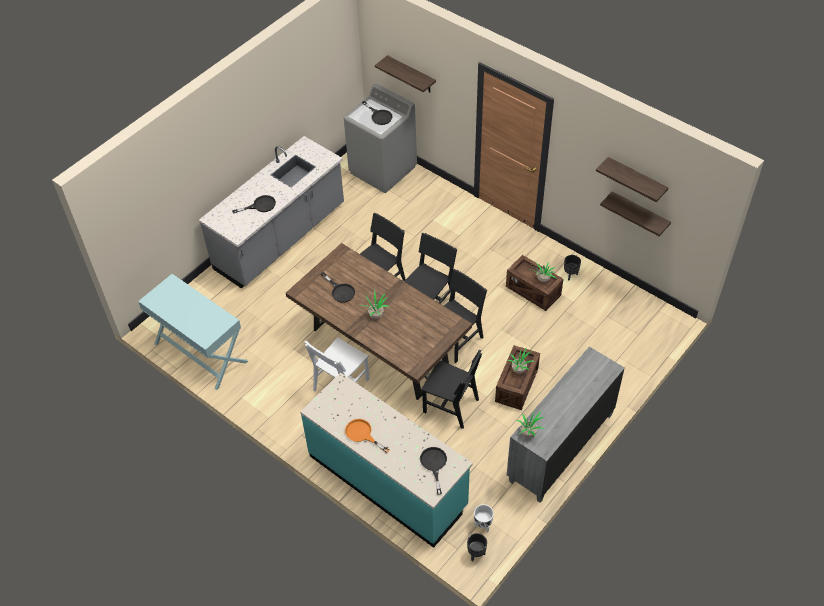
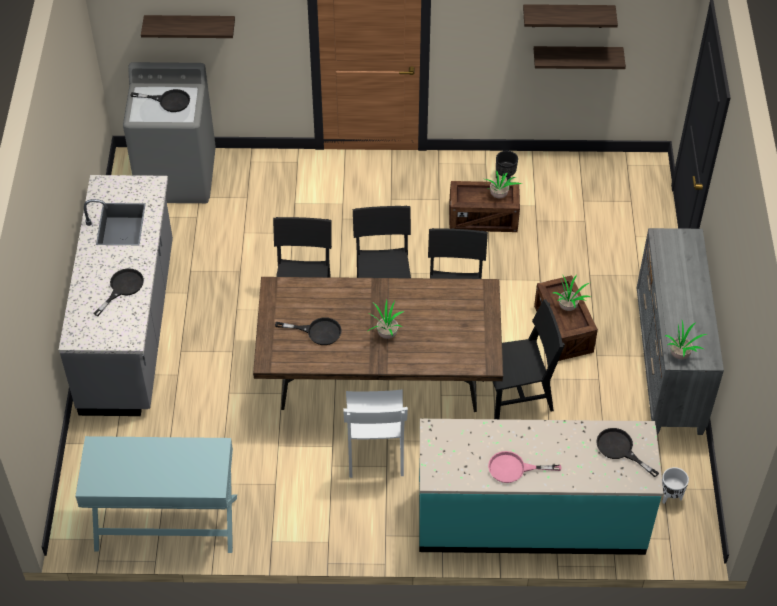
camera: 40 degrees left, 0 degrees up
orange frying pan [345,419,389,453] -> pink frying pan [488,451,562,483]
black planter [467,533,487,561] -> none

